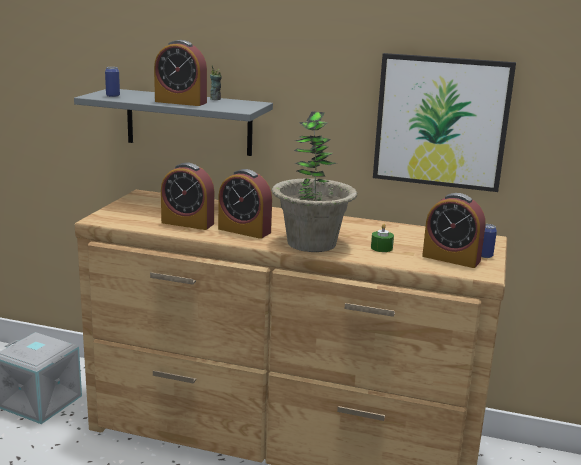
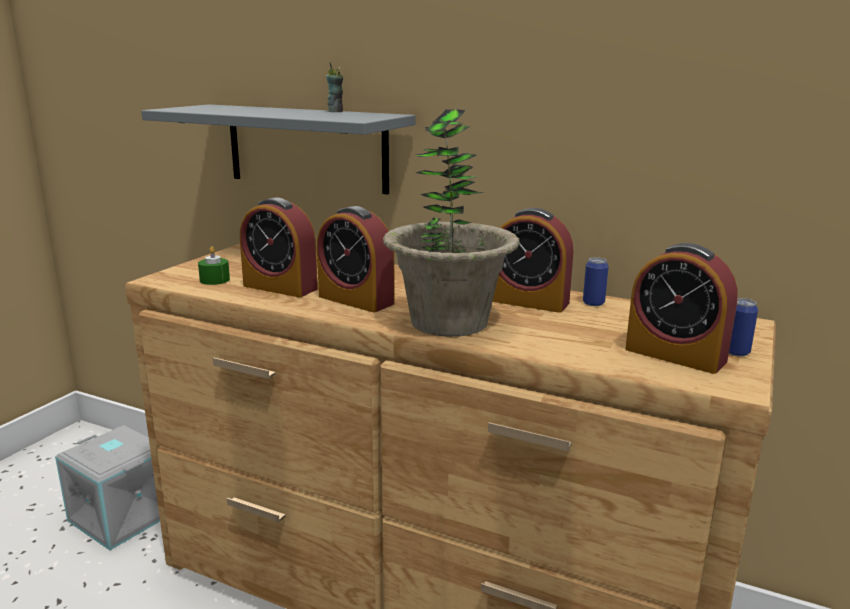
camera: 10 degrees right, 0 degrees up
can [105,67,120,97] -> can moved to [583,257,609,306]
alarm clock [154,40,207,106] -> alarm clock moved to [493,208,574,313]
green candle [371,223,394,252] -> green candle moved to [198,246,230,285]
picture [373,53,516,192] -> none

